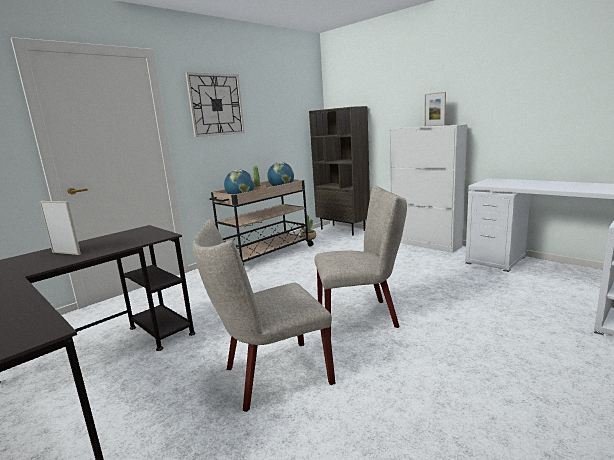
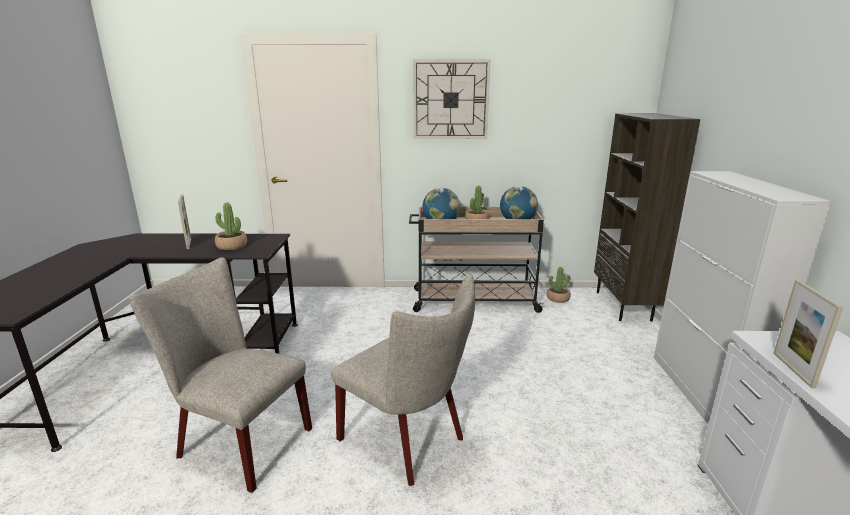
camera: 45 degrees right, 5 degrees up
picture frame [424,92,446,126] -> picture frame moved to [774,280,844,388]
none -> potted plant [215,202,247,250]

